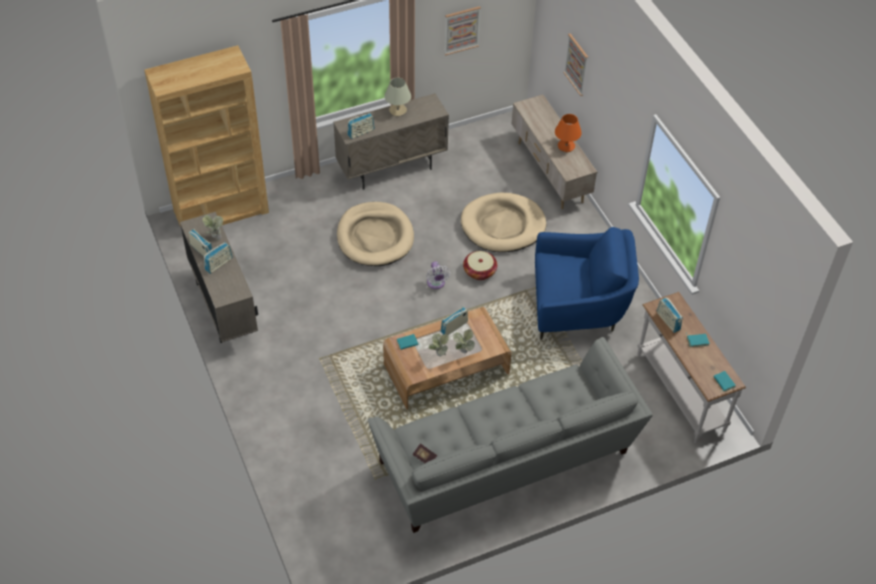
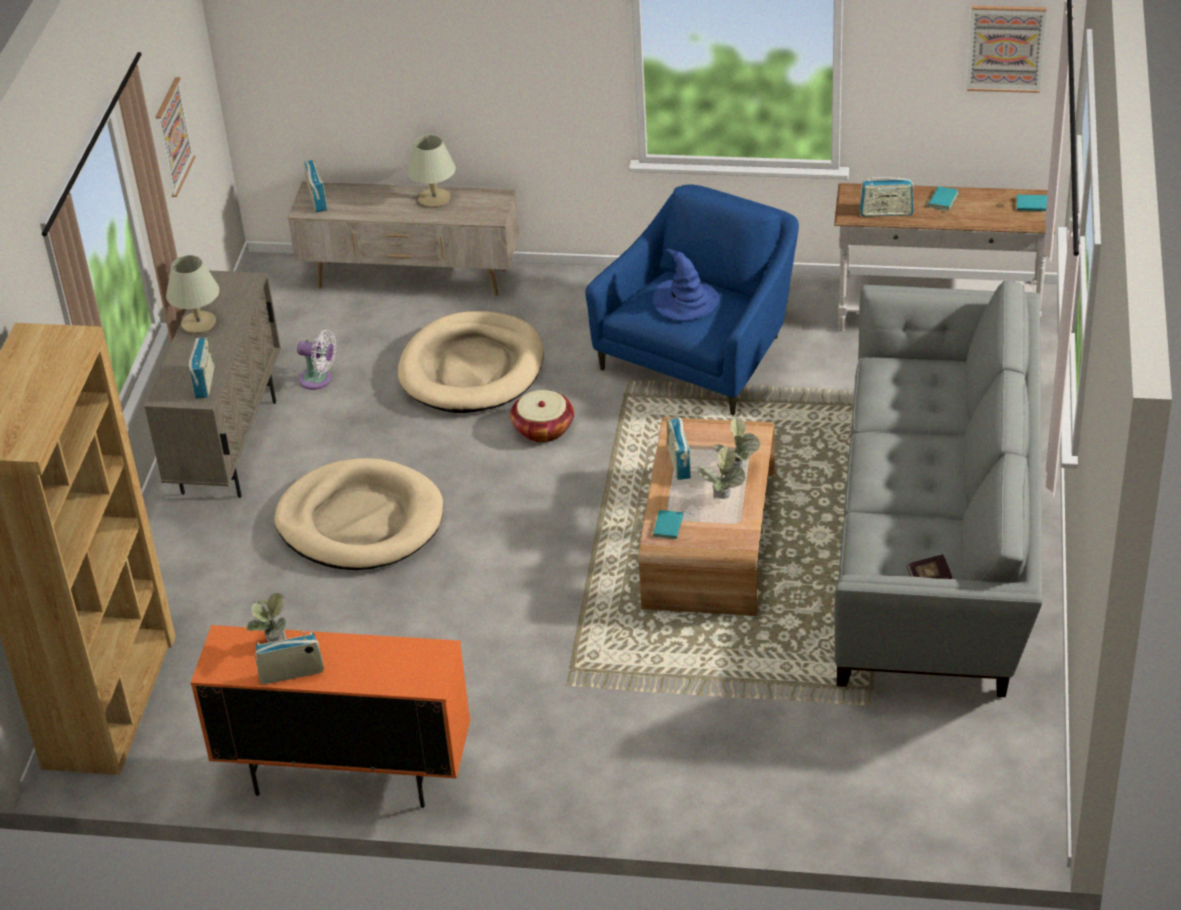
camera: 55 degrees left, 10 degrees down
beige cabinet [180,212,258,343] -> orange cabinet [190,625,471,808]
radio [204,242,233,274] -> radio moved to [304,160,327,213]
white fan [426,262,450,289] -> white fan moved to [297,330,336,390]
orange table lamp [555,114,582,152] -> beige table lamp [407,135,456,208]
picture [563,33,588,96] -> picture moved to [967,5,1047,93]
none -> blue hat [653,249,719,321]

